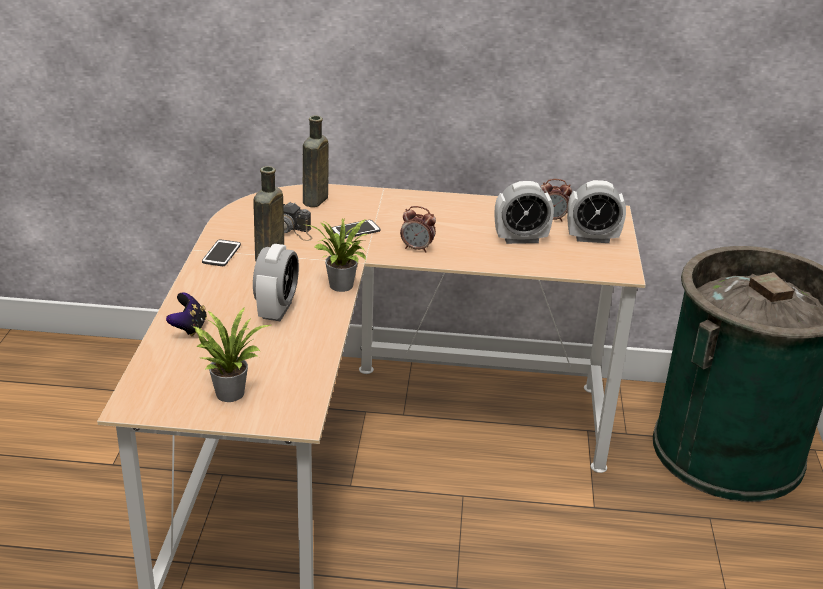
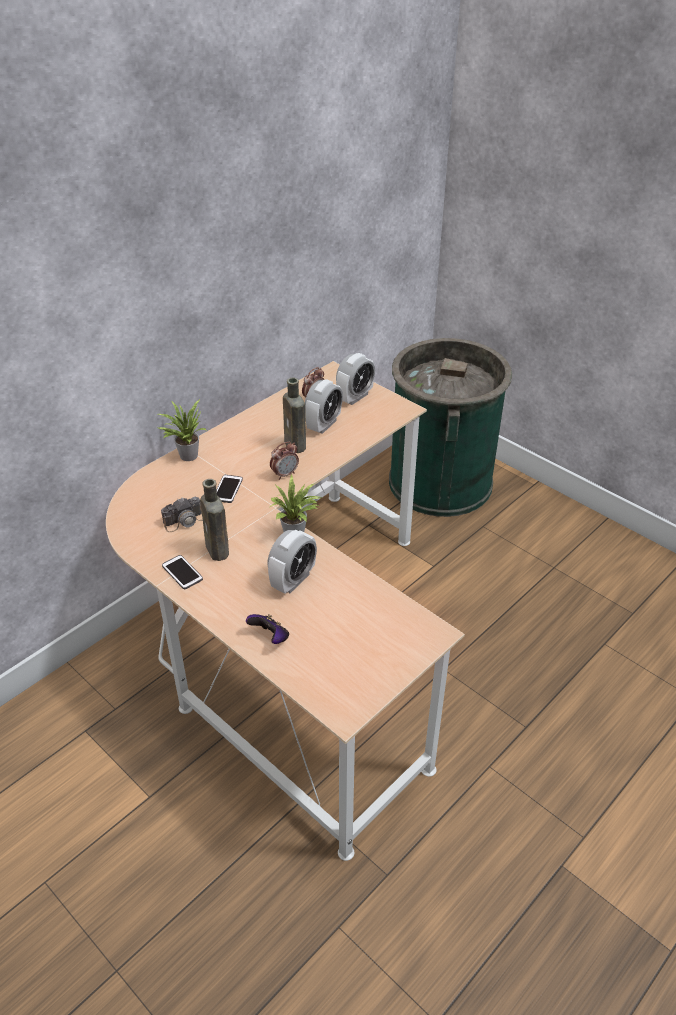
camera: 50 degrees left, 10 degrees up
potted plant [192,307,271,402] -> potted plant moved to [157,399,207,461]
alarm clock [253,244,299,321] -> alarm clock turned 75 degrees clockwise [267,530,317,594]
brown bottle [303,115,328,207] -> brown bottle moved to [283,378,306,453]

